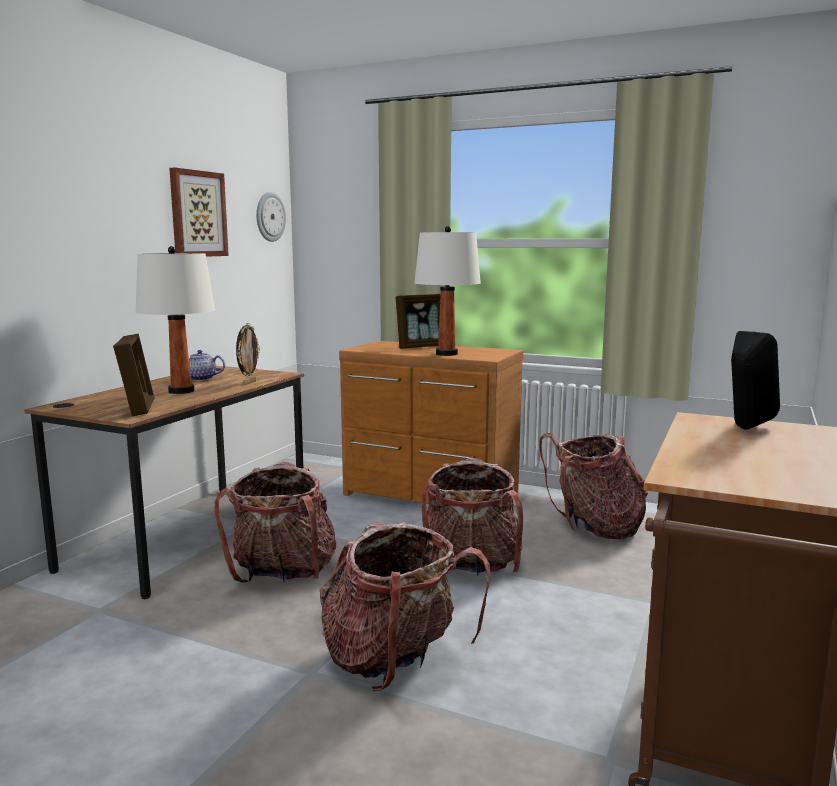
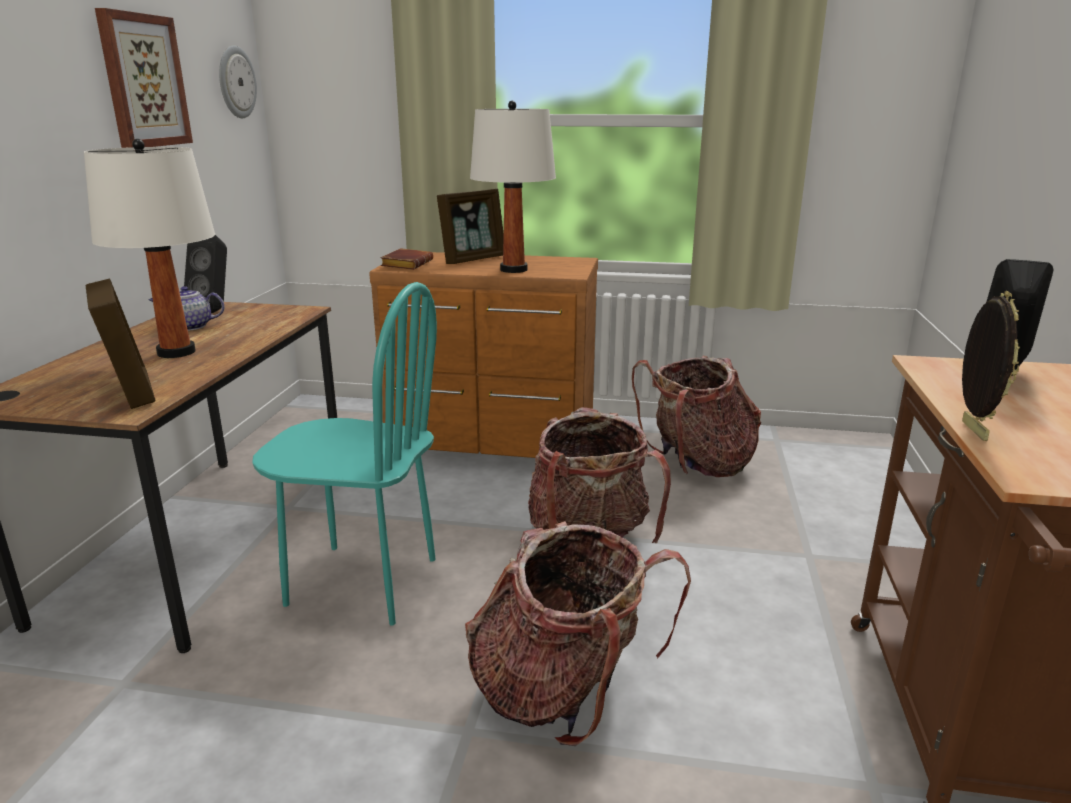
camera: 15 degrees left, 10 degrees up
backpack [214,462,336,583] -> turquoise chair [252,282,437,626]
picture frame [236,323,260,385] -> picture frame moved to [962,291,1020,441]
none -> black speaker [184,235,227,313]
none -> brown book [380,248,433,270]

